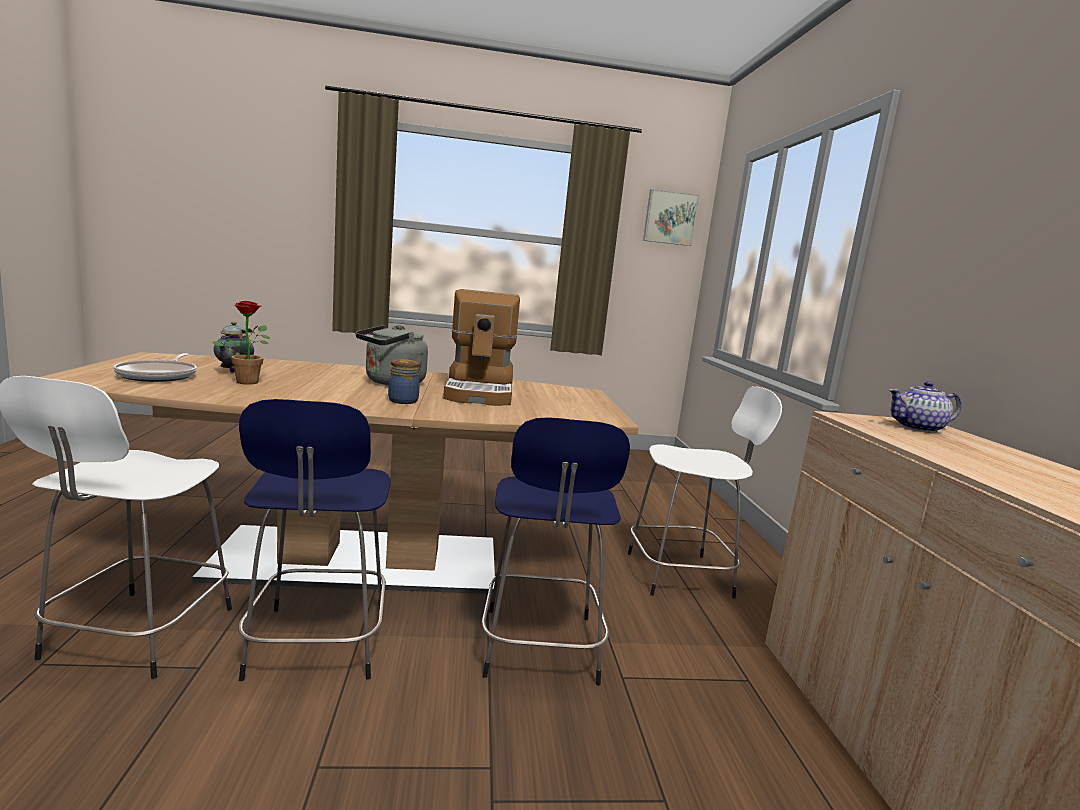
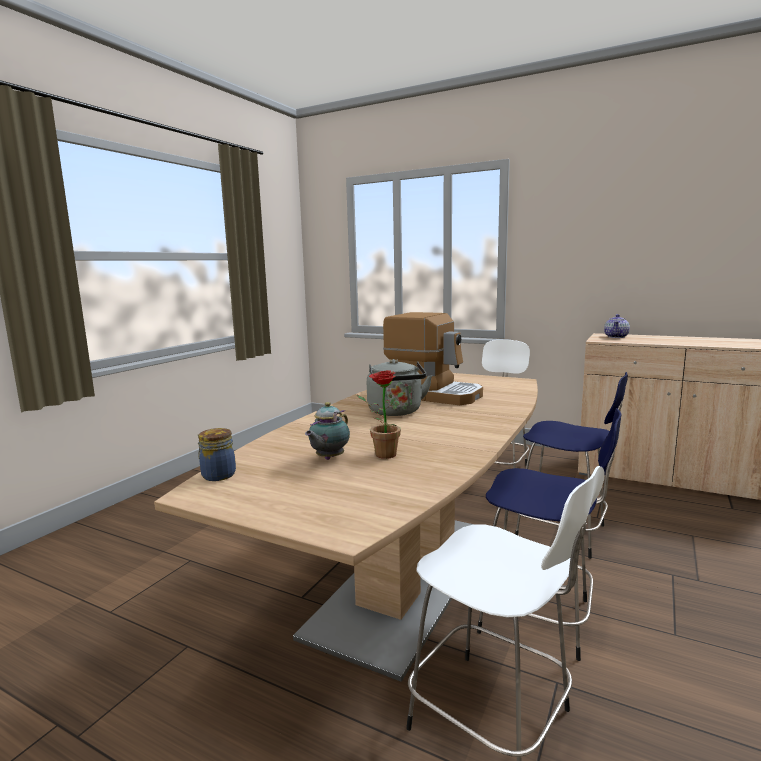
camera: 55 degrees left, 0 degrees up
frying pan [113,353,197,382] -> none
teapot [213,321,254,373] -> teapot turned 90 degrees clockwise [305,402,350,460]
jar [388,359,420,404] -> jar moved to [198,428,236,481]
picture [643,189,700,246] -> none

